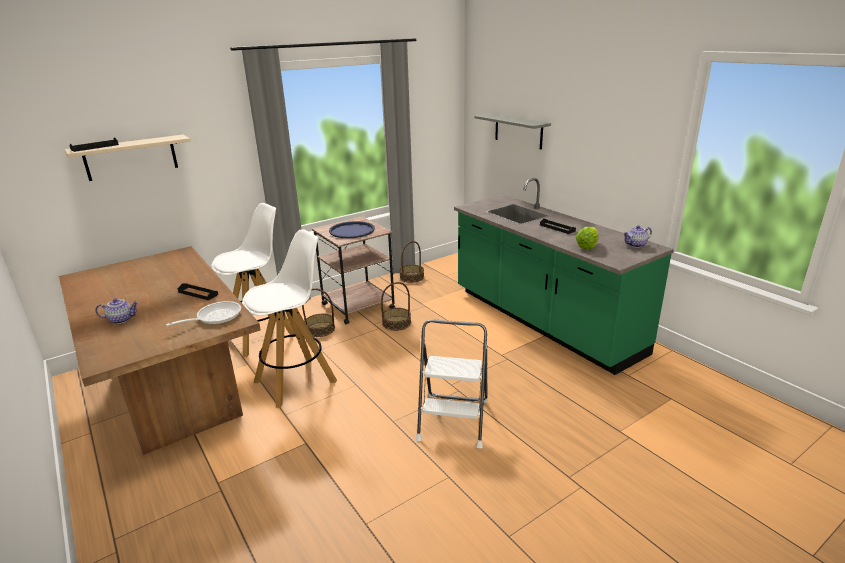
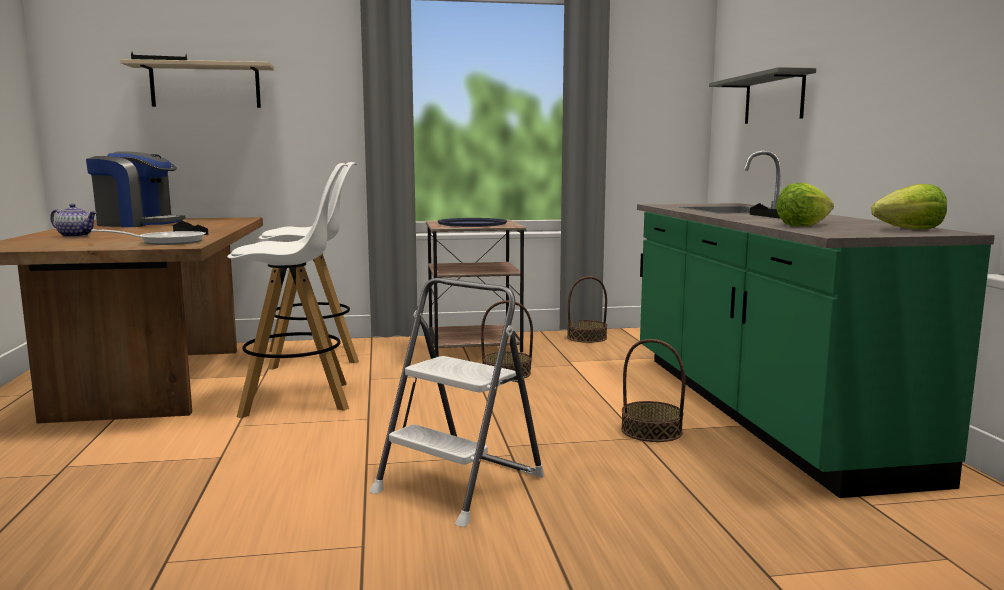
camera: 25 degrees right, 15 degrees down
basket [302,288,335,337] -> basket moved to [621,339,686,442]
teapot [623,225,652,248] -> lettuce [871,184,947,229]
none -> coffee machine [86,151,186,227]

